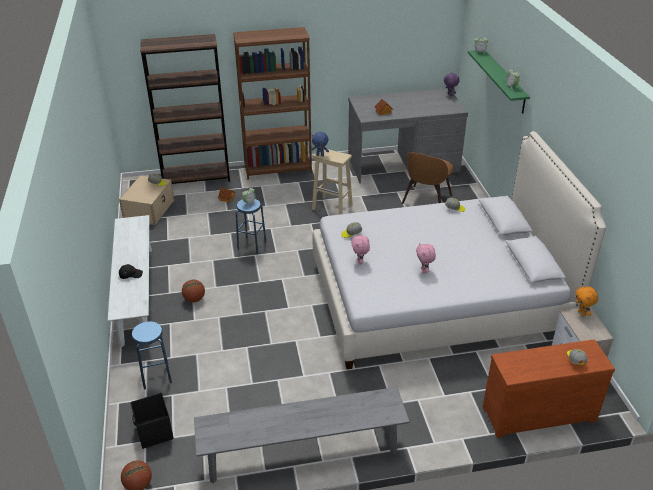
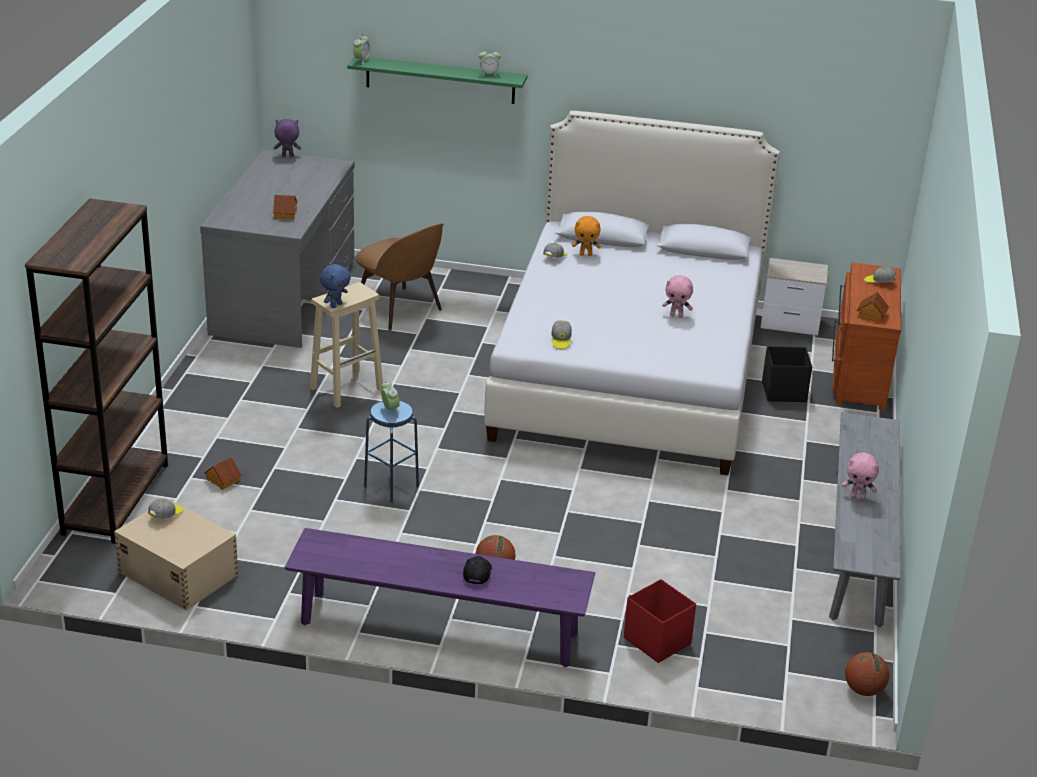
camera: 70 degrees left, 5 degrees down
white bench [108,215,152,347] -> purple bench [285,528,595,668]
black storage box [130,393,174,449] -> black storage box moved to [762,346,812,402]
blue stool [132,321,172,389] -> red storage box [624,579,696,663]
brown bookcase [233,27,312,180] -> none
pink plush toy [351,235,370,265] -> pink plush toy moved to [842,453,879,500]
orange plush toy [575,286,598,316] -> orange plush toy moved to [572,216,601,256]
none -> toy house [857,292,889,322]

